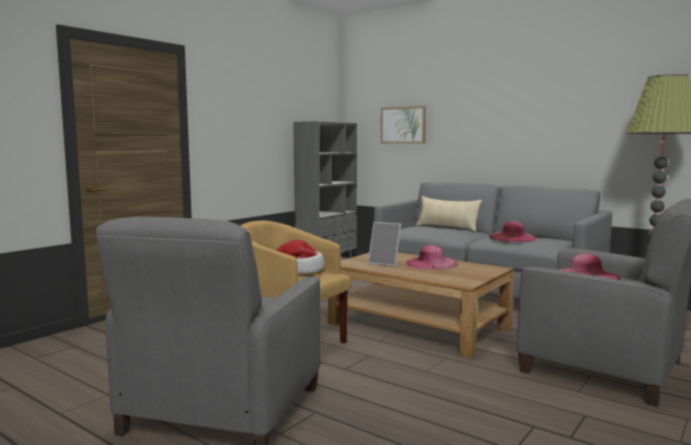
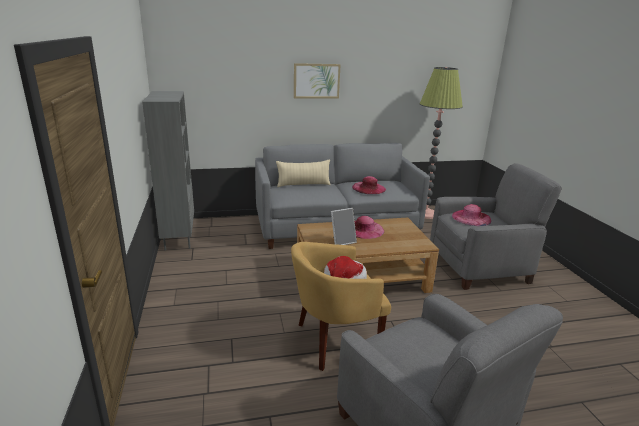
camera: 50 degrees left, 15 degrees up
picture [381,106,426,144] -> picture moved to [294,63,341,98]

